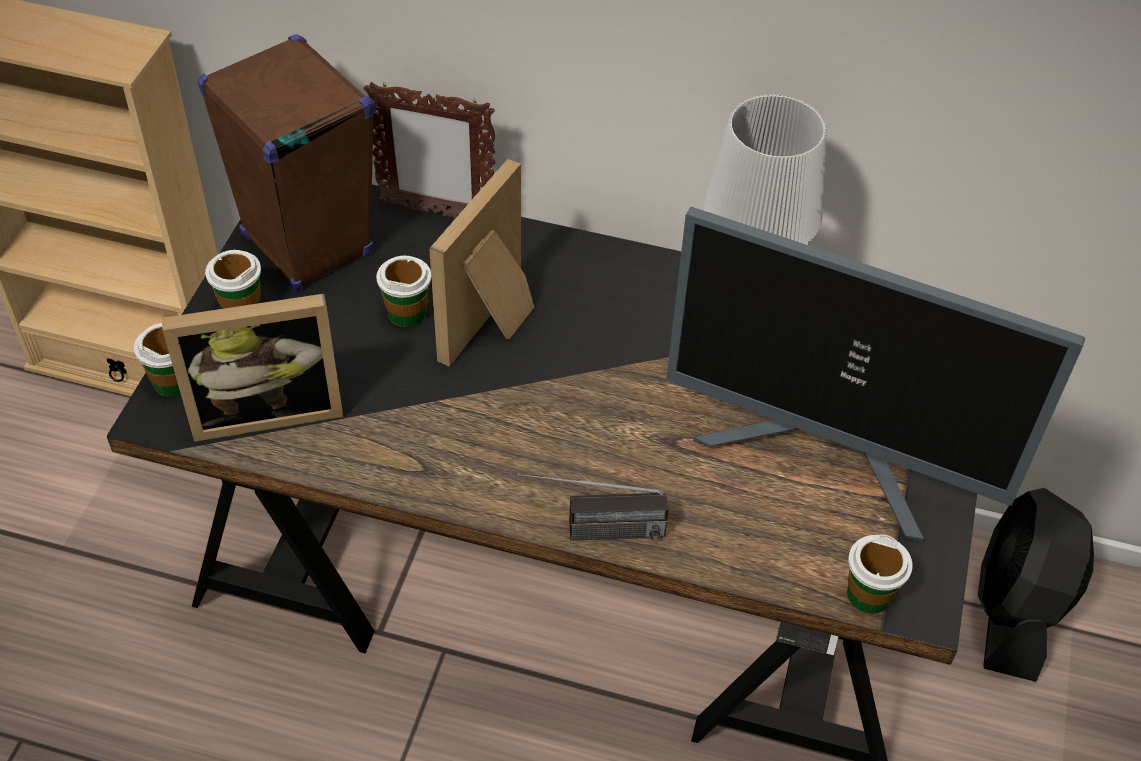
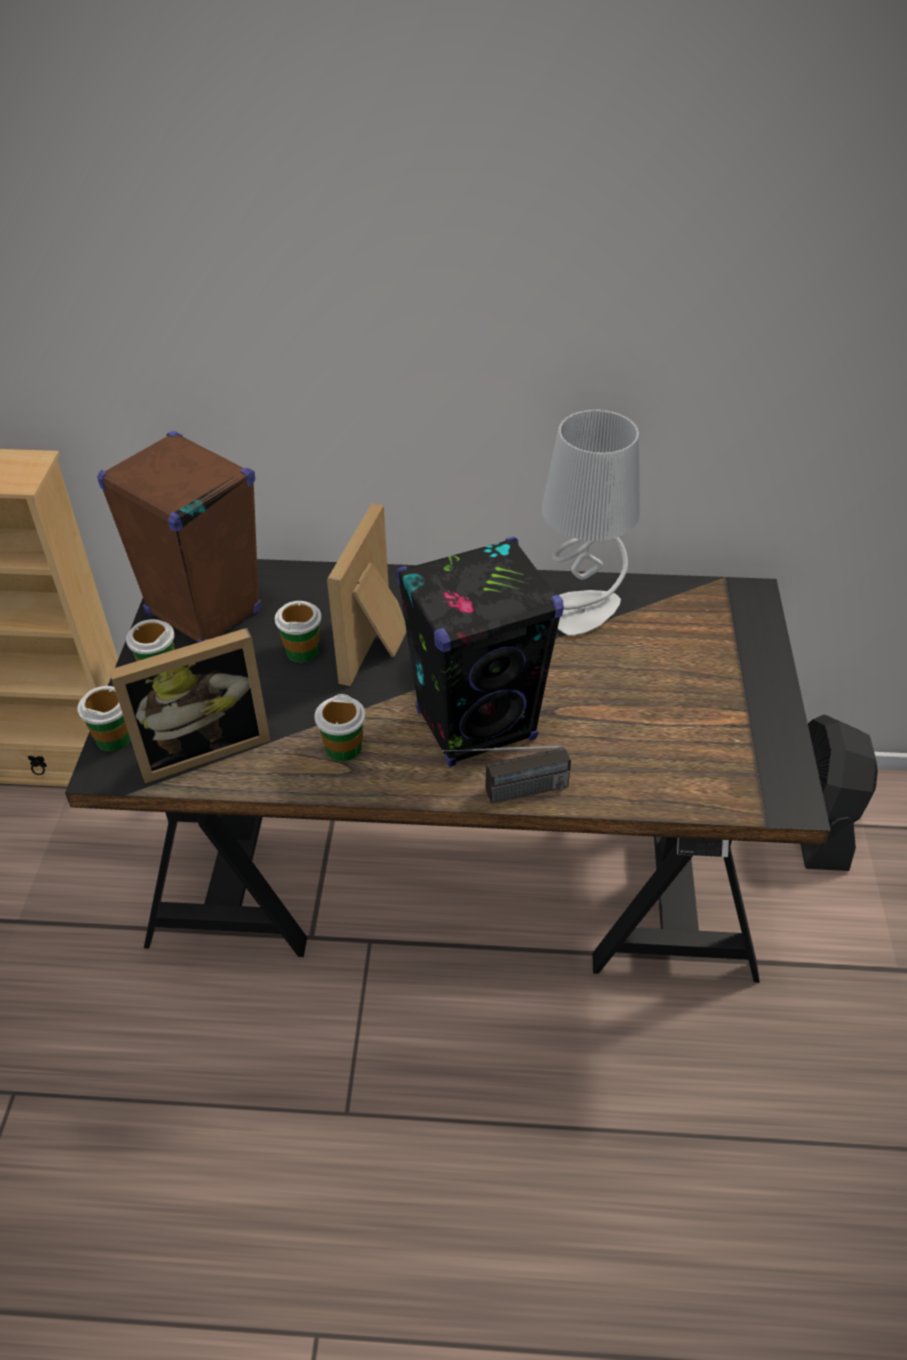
camera: 10 degrees left, 5 degrees down
picture frame [363,82,495,218] -> none
monitor [666,207,1086,543] -> none
cup [847,534,913,614] -> cup moved to [314,694,365,762]
none -> black speaker [396,537,564,767]

